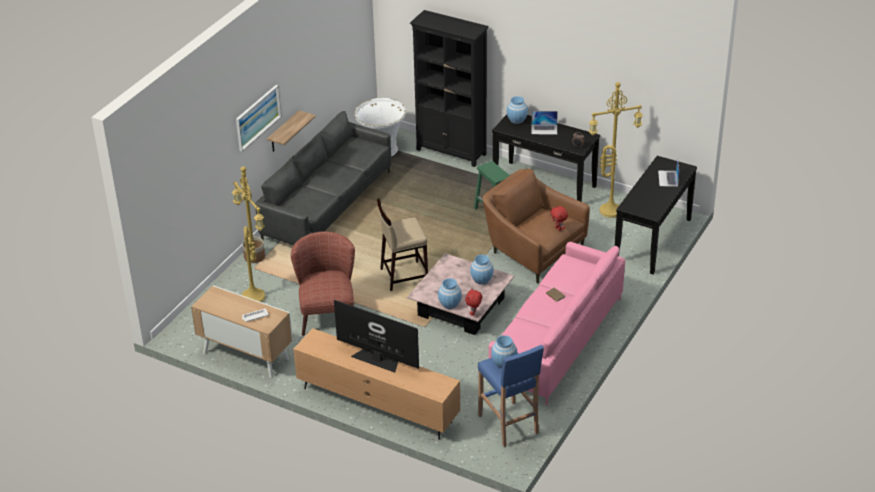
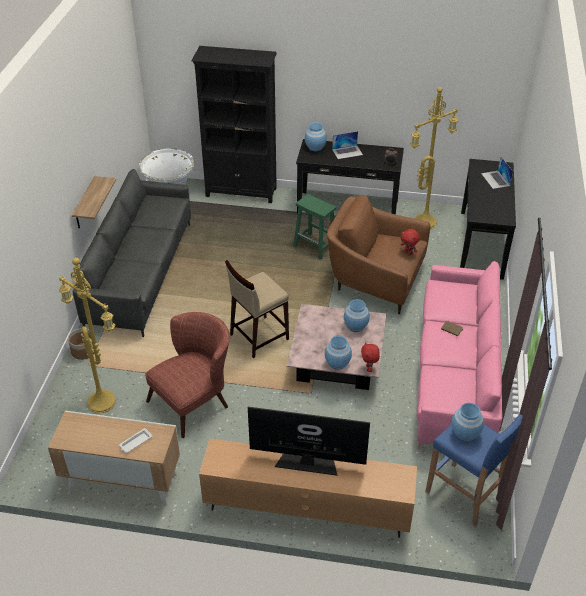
camera: 20 degrees left, 5 degrees up
picture [236,85,282,151] -> none
brown armchair [291,231,355,336] -> brown armchair turned 75 degrees clockwise [145,312,230,438]

